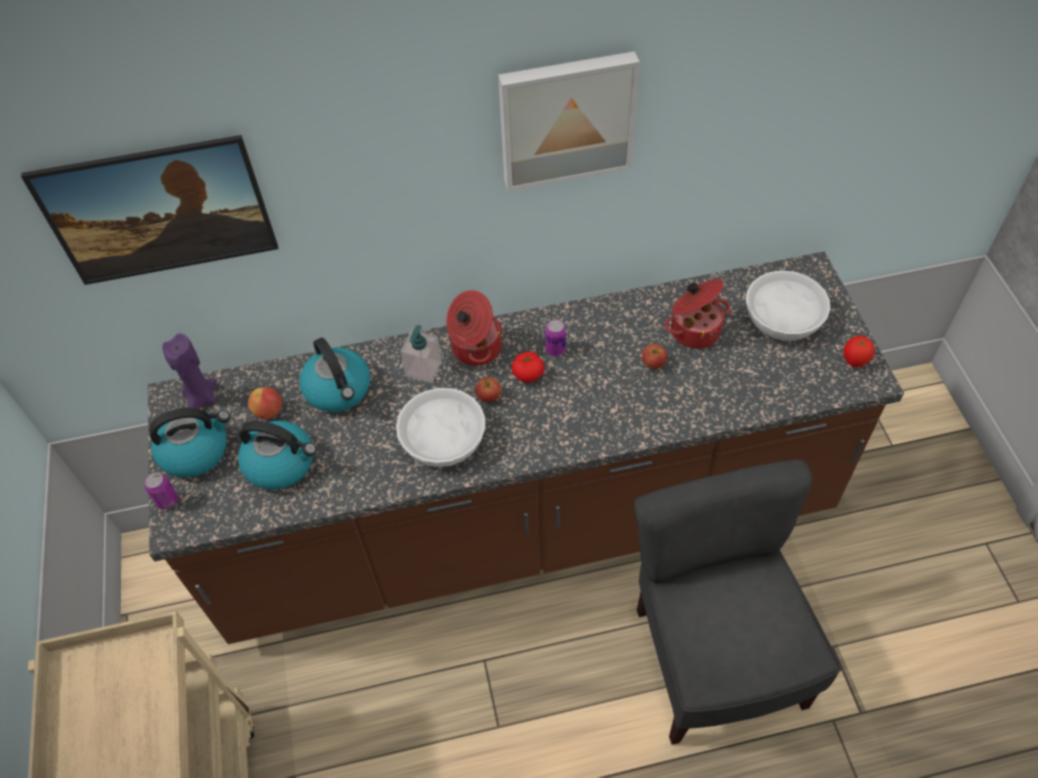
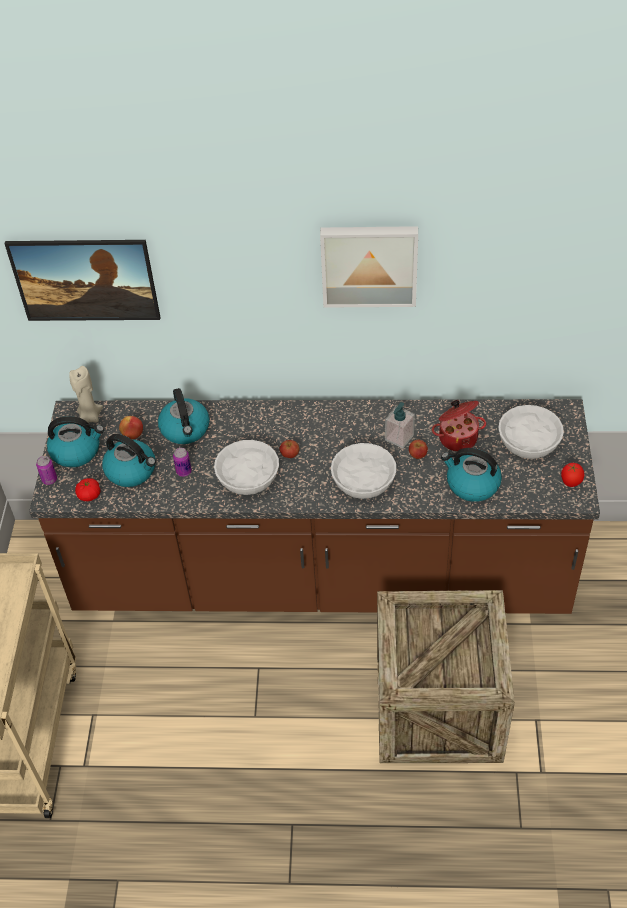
camera: 15 degrees right, 5 degrees down
purple candle [162,333,217,409] -> beige candle [69,366,103,423]
soap dispenser [400,325,442,383] -> soap dispenser moved to [385,402,415,448]
cooking pot [446,290,503,366] -> none
tomato [511,352,545,382] -> tomato moved to [75,478,101,501]
can [545,319,566,356] -> can moved to [173,448,192,477]
grey chair [635,459,842,745] -> crate [377,590,515,763]
none -> white bowl [331,443,396,499]
none -> kettle [441,448,502,502]

